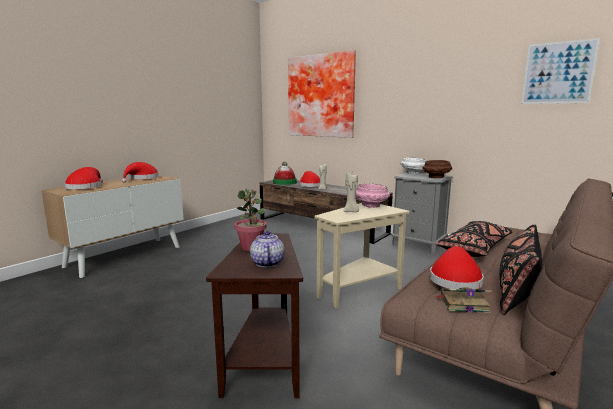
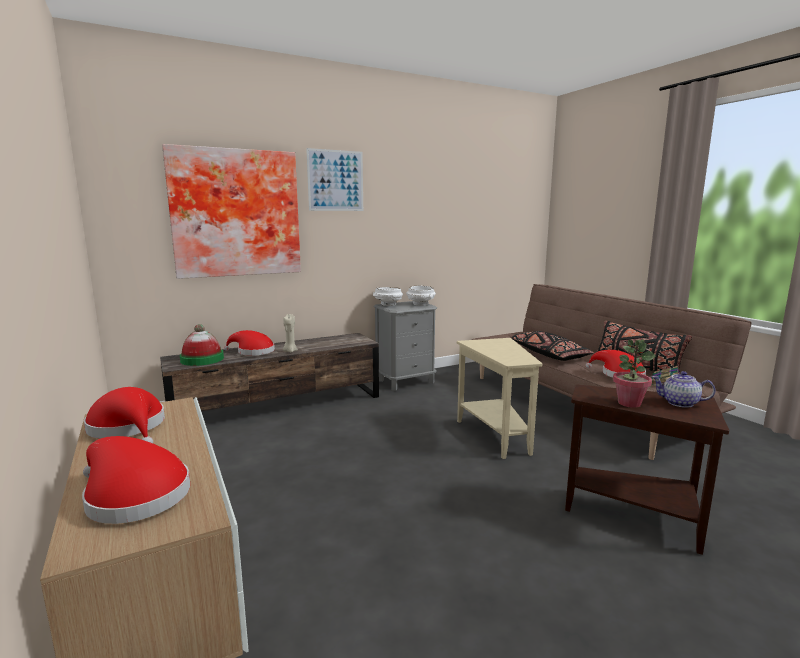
camera: 65 degrees left, 0 degrees up
beige candle [343,173,359,212] -> none
pink bowl [356,184,390,208] -> none
brown bowl [423,160,452,178] -> white bowl [406,285,436,306]
picture [521,38,600,104] -> picture moved to [306,148,363,211]

